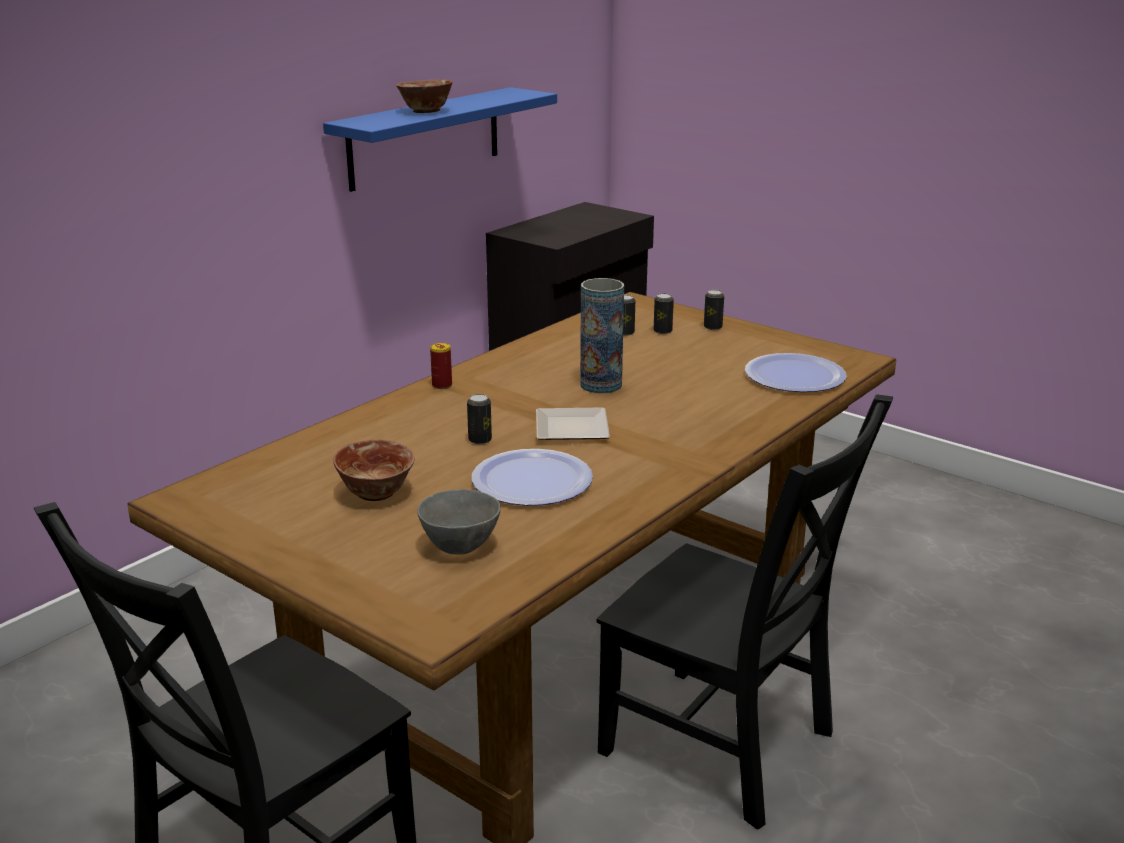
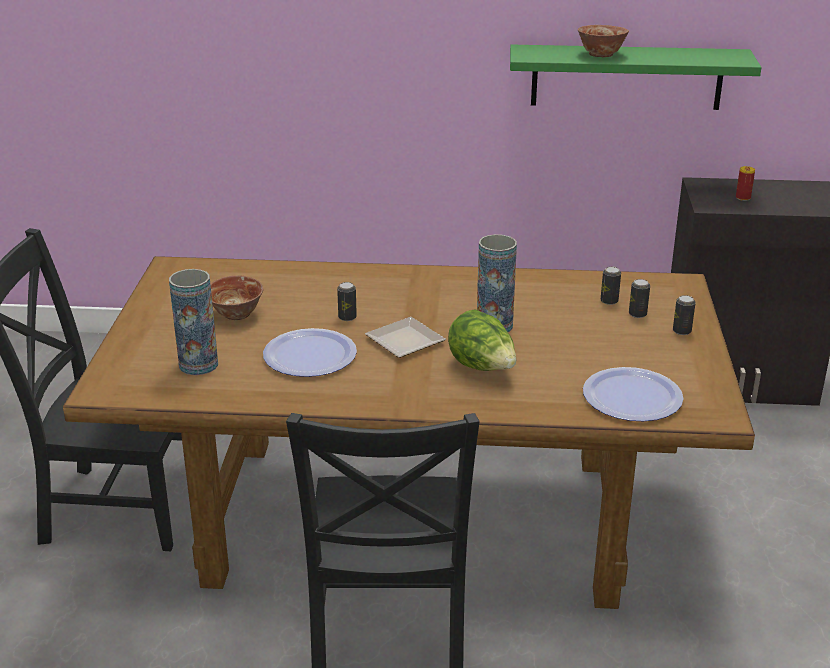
camera: 55 degrees right, 5 degrees up
blue shelf [323,87,557,192] -> green shelf [510,45,762,110]
grey bowl [417,489,501,555] -> vase [169,269,218,375]
can [430,343,452,389] -> can moved to [736,166,755,201]
none -> lettuce [448,309,516,371]

